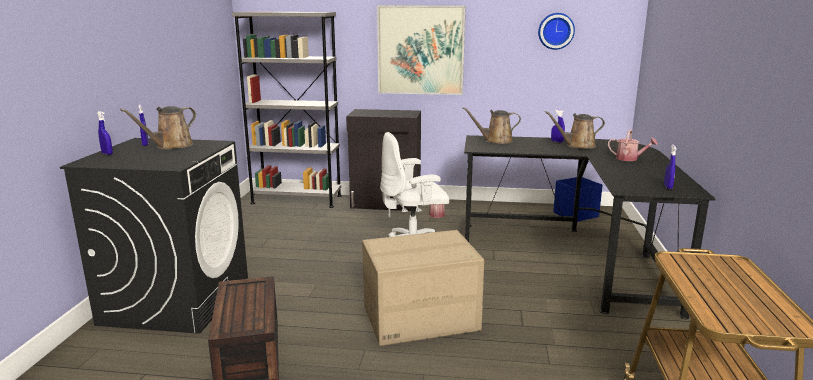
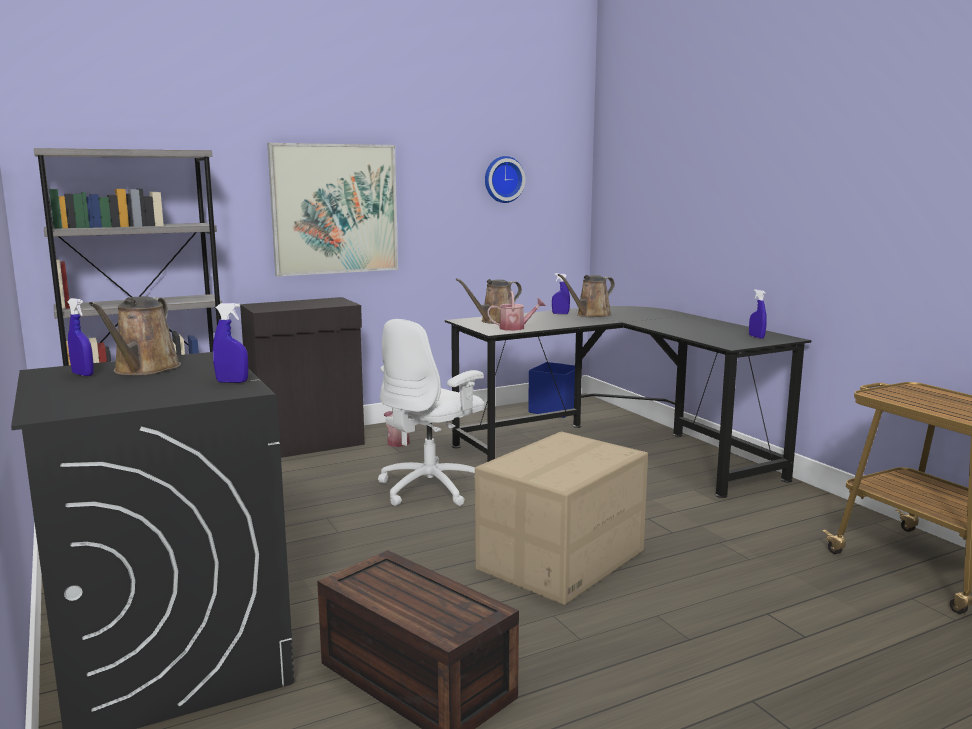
camera: 35 degrees left, 5 degrees down
blue spray bottle [97,111,113,155] -> blue spray bottle moved to [213,303,248,383]
watering can [608,129,658,161] -> watering can moved to [487,291,546,331]

